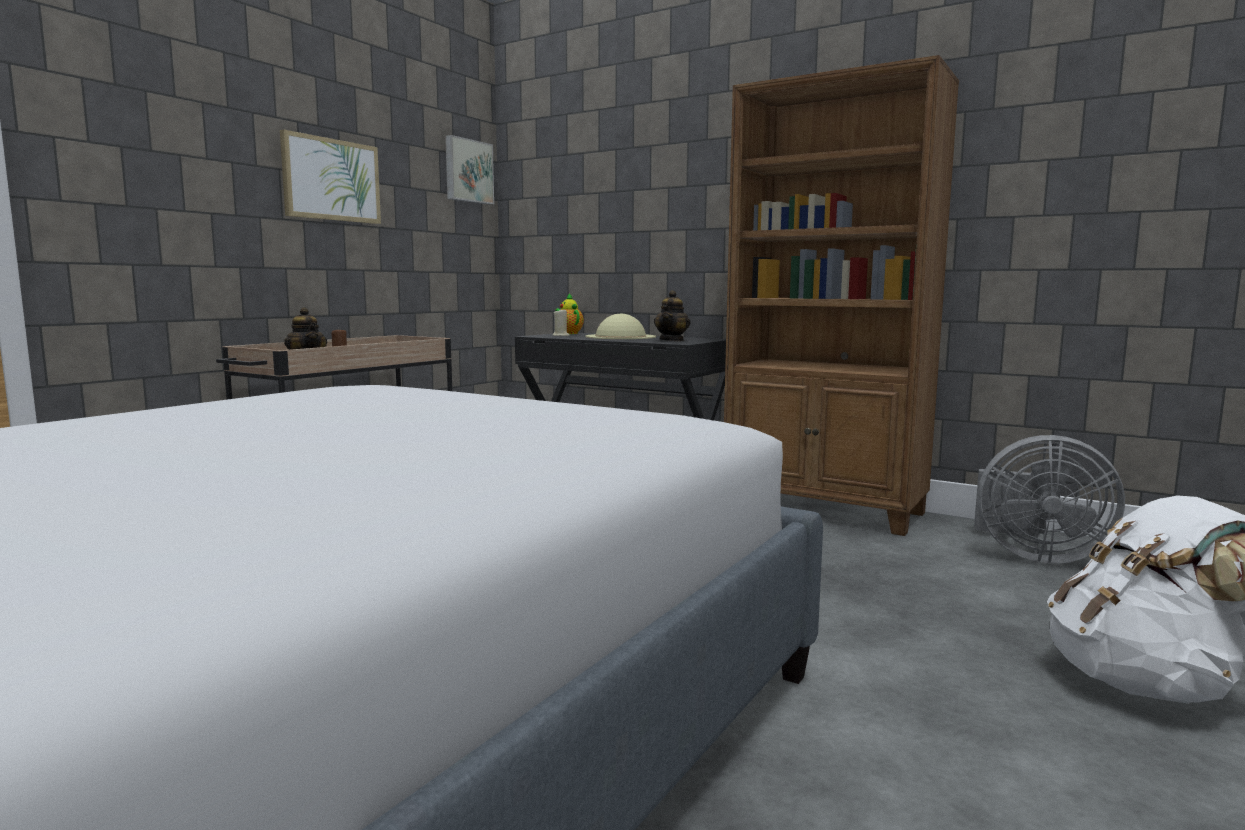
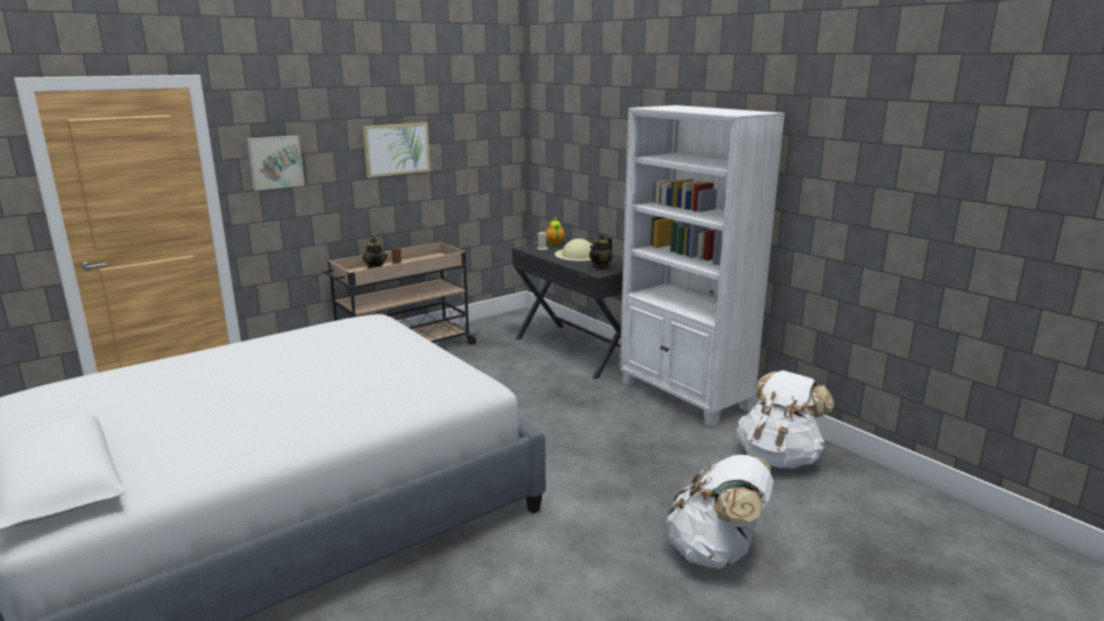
camera: 20 degrees right, 10 degrees up
picture [445,135,494,205] -> picture moved to [246,135,304,191]
brown bookcase [724,55,959,536] -> white bookcase [620,105,785,427]
grey fan [974,435,1125,564] -> white backpack [737,370,834,468]

